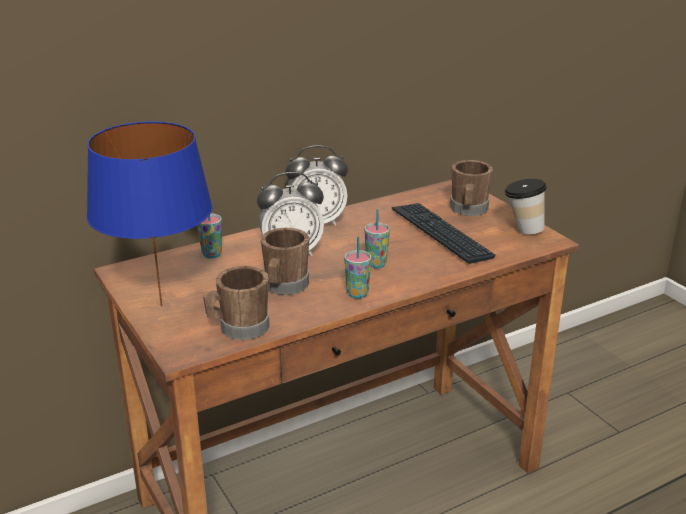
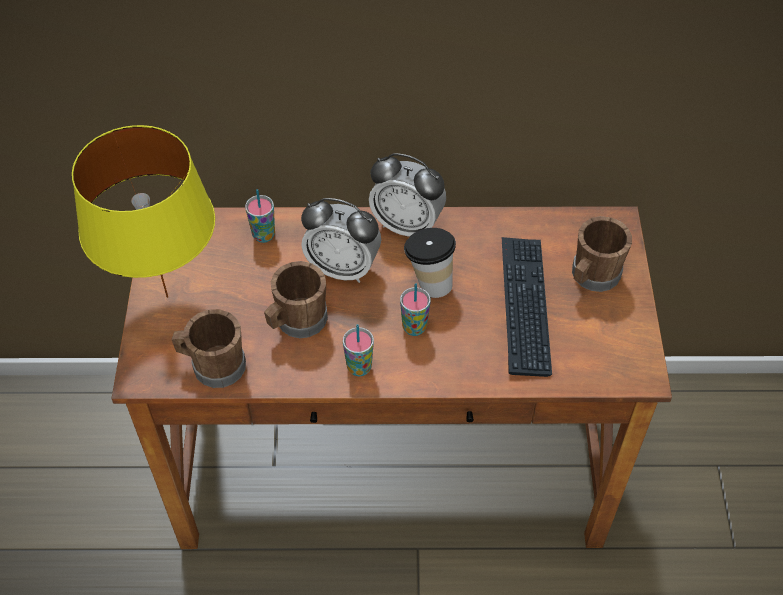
camera: 30 degrees right, 25 degrees up
blue table lamp [86,121,213,306] -> yellow table lamp [72,125,215,298]
cup [504,179,547,235] -> cup moved to [404,228,456,298]

